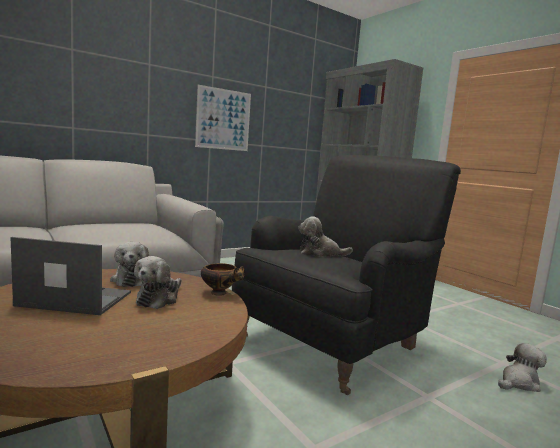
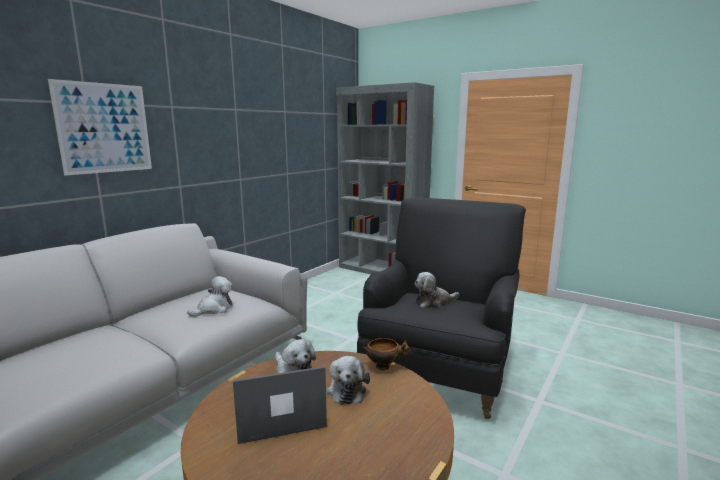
camera: 20 degrees left, 5 degrees up
picture [195,85,251,151] -> picture moved to [48,79,152,176]
plush toy [498,343,547,392] -> plush toy moved to [187,276,233,317]

